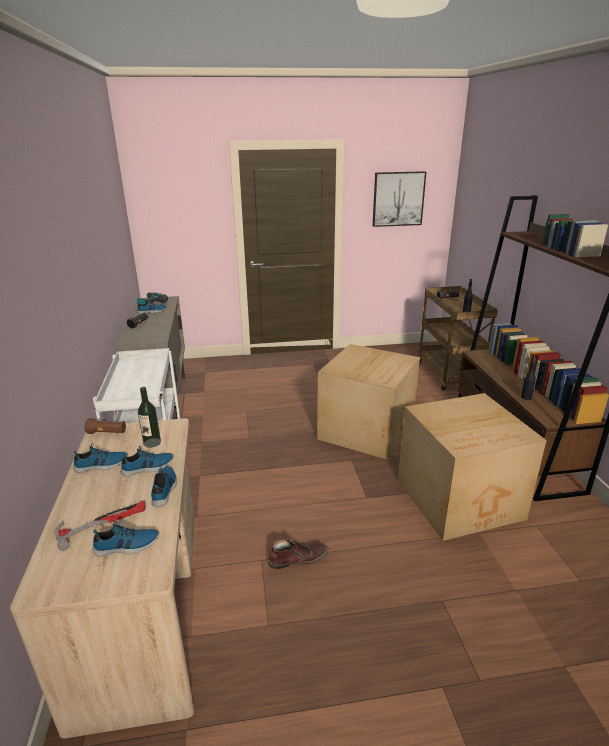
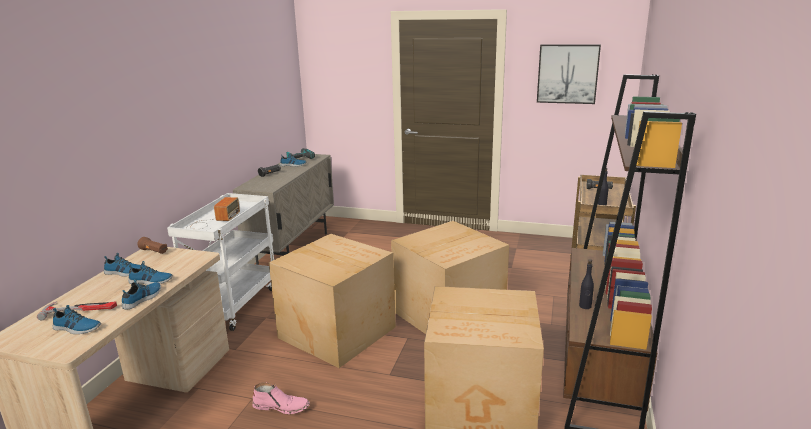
camera: 25 degrees right, 5 degrees down
bottle [138,387,161,448] -> none
brown boot [268,538,329,569] -> pink boot [252,382,310,414]
none -> radio [186,197,240,231]
none -> cardboard box [269,234,396,368]

